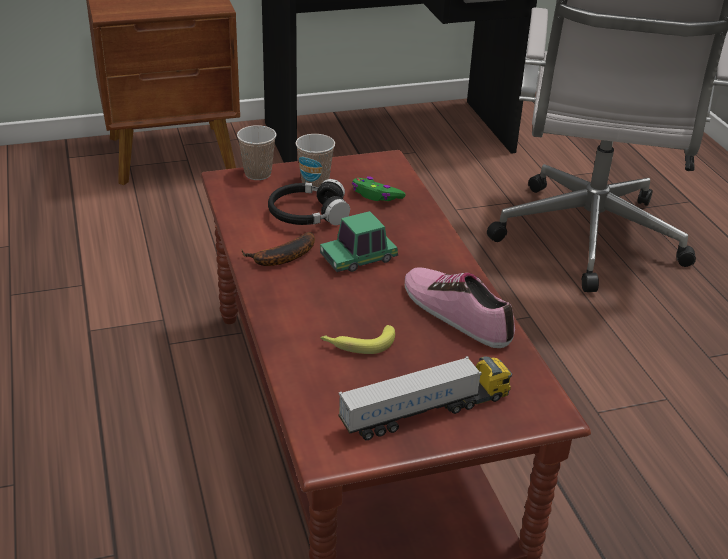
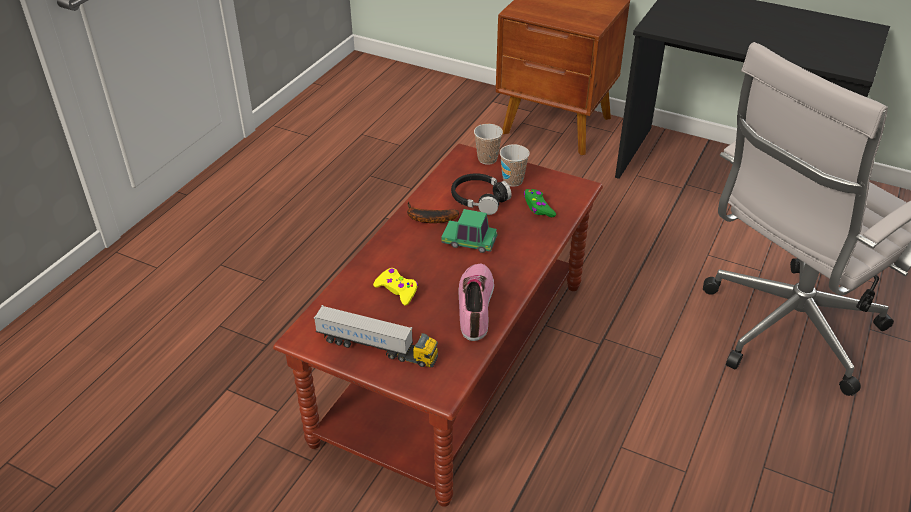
camera: 45 degrees right, 5 degrees up
banana [320,325,395,354] -> yellow game controller [373,268,418,306]

